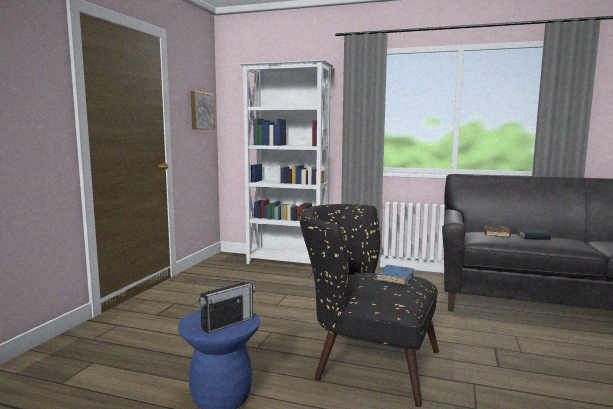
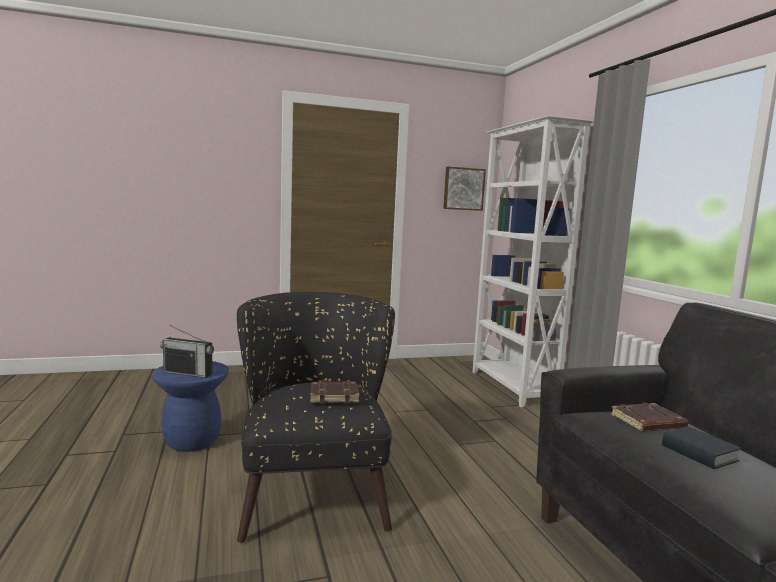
camera: 55 degrees right, 0 degrees up
blue book [375,265,415,285] -> brown book [310,381,359,404]

